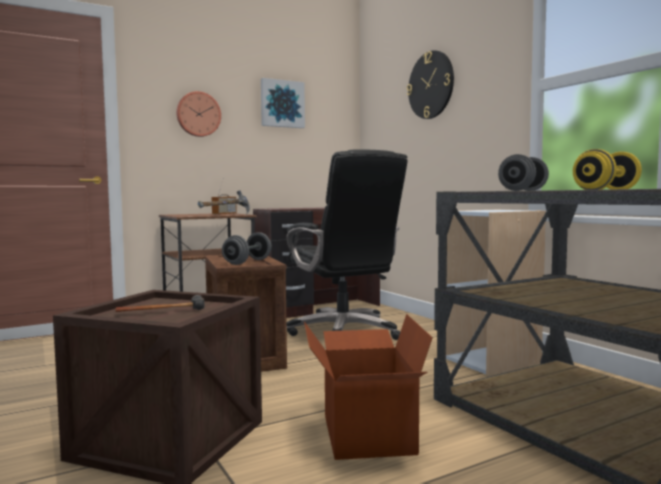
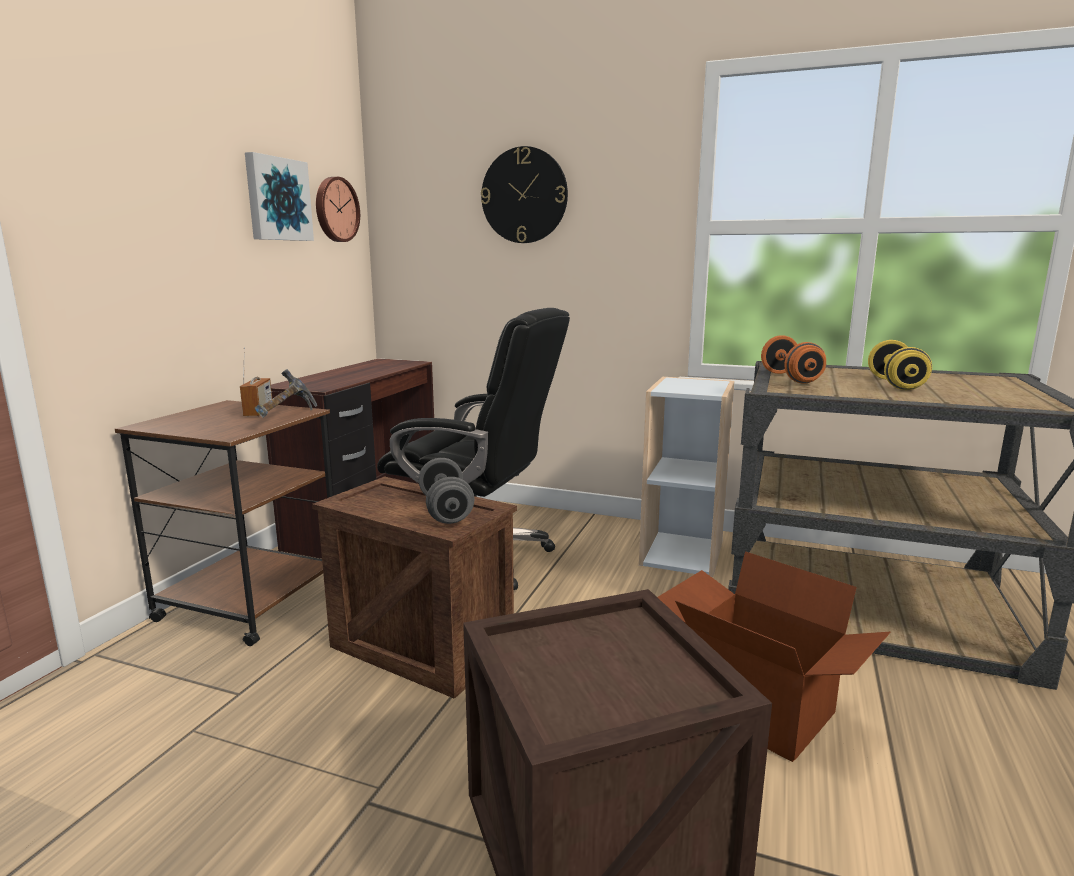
camera: 40 degrees left, 10 degrees up
hammer [115,295,204,312] -> none
wall clock [176,91,221,137] -> wall clock moved to [316,177,360,242]
grey dumbbell [498,154,549,191] -> orange dumbbell [761,335,826,384]

